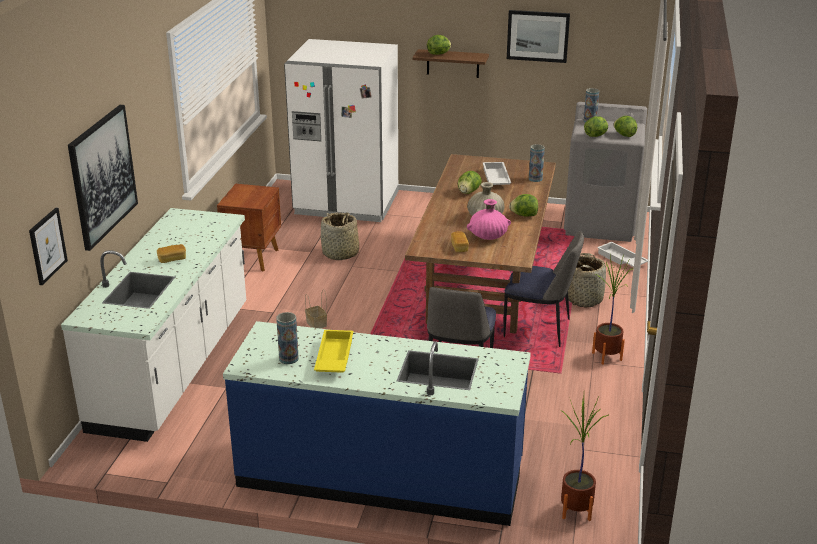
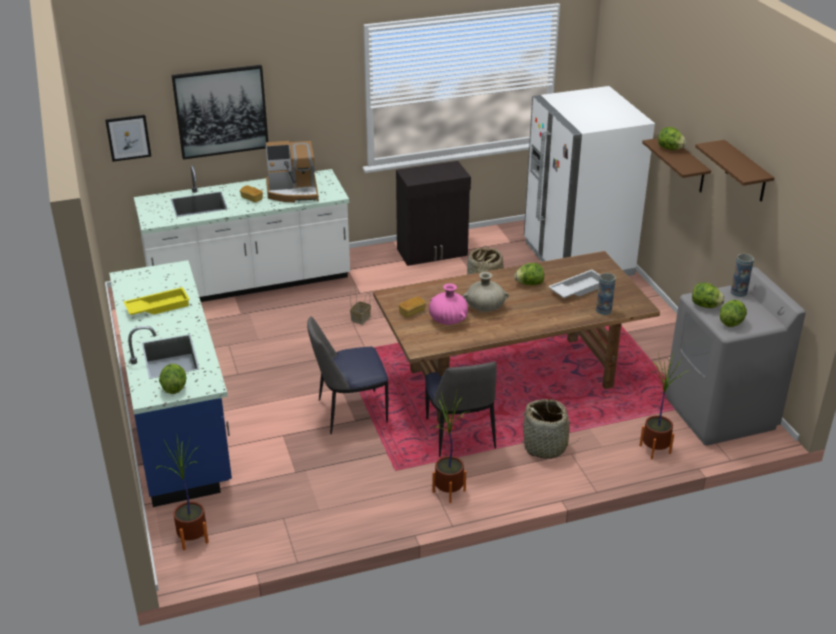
camera: 60 degrees right, 5 degrees up
brown nightstand [217,184,281,272] -> black cabinet [396,161,471,266]
vase [276,312,299,364] -> none
picture [507,10,570,63] -> brown shelf [695,140,774,201]
lettuce [509,194,538,216] -> lettuce moved to [159,364,187,394]
white tray [597,242,649,267] -> potted plant [639,351,690,459]
none -> coffee machine [266,141,319,202]

